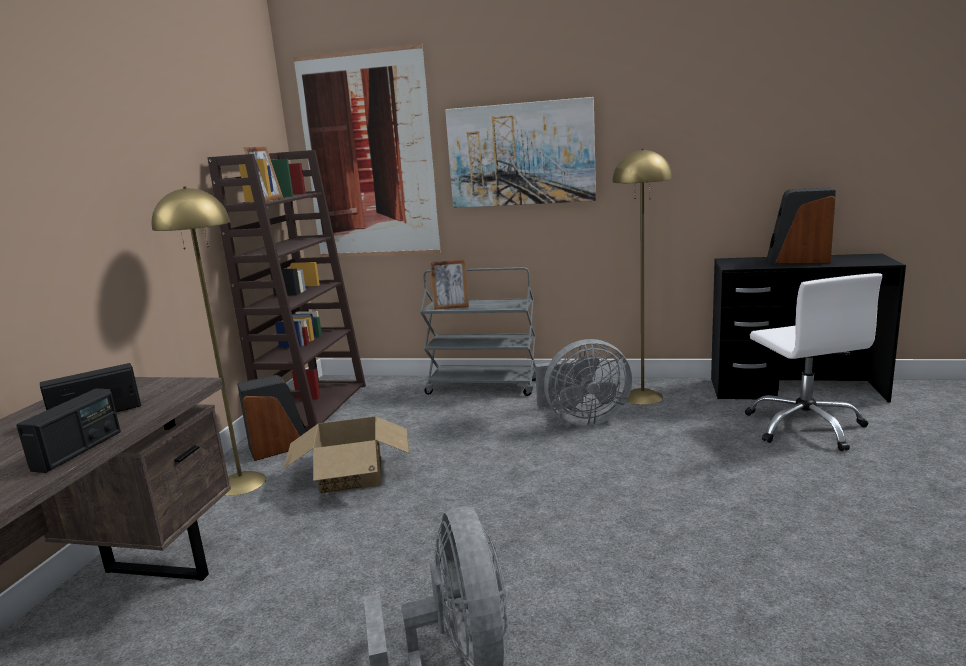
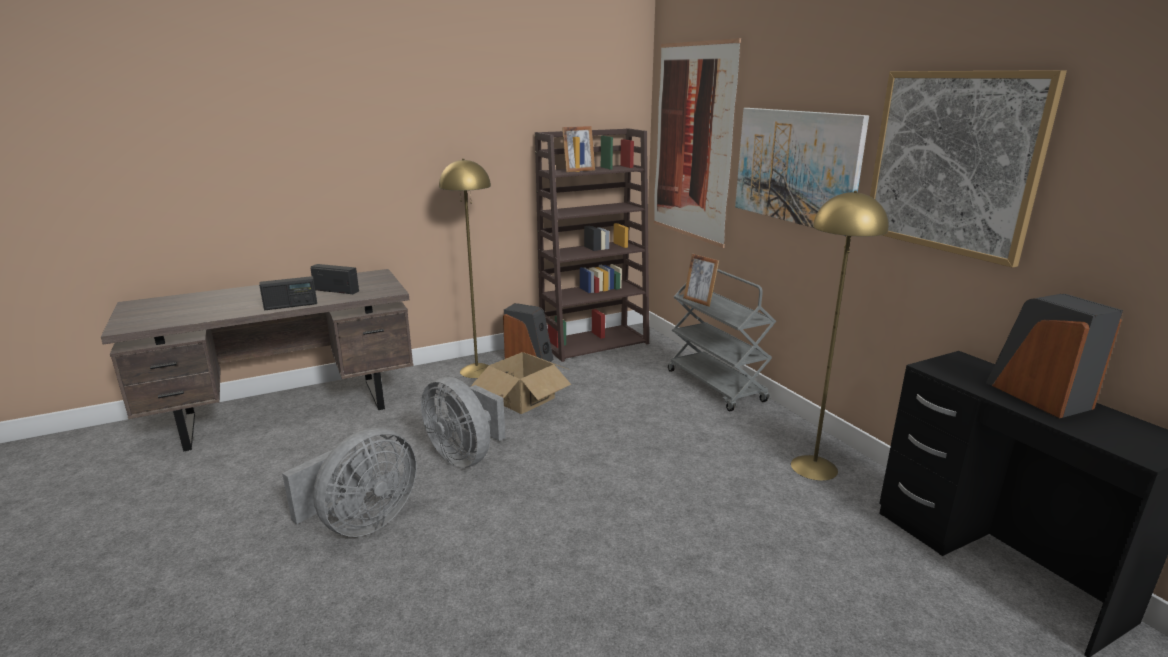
camera: 50 degrees right, 5 degrees up
grey fan [535,339,632,426] -> grey fan moved to [421,377,505,468]
white office chair [745,273,882,451] -> none
none -> picture [870,70,1067,268]

